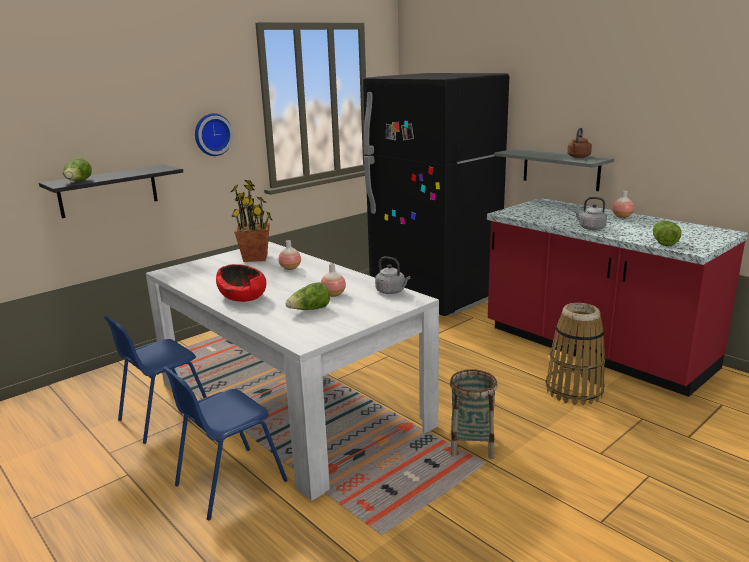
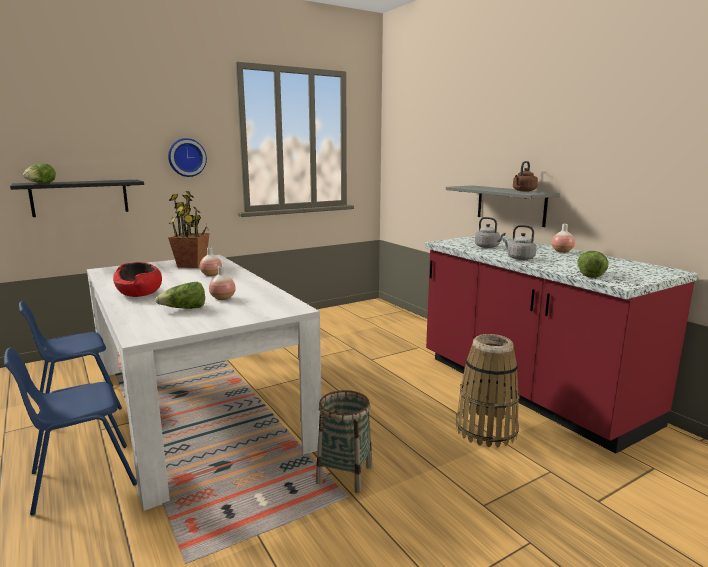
camera: 10 degrees right, 5 degrees down
black fridge [363,73,509,316] -> none
grey kettle [375,257,410,294] -> grey kettle moved to [475,217,506,248]

